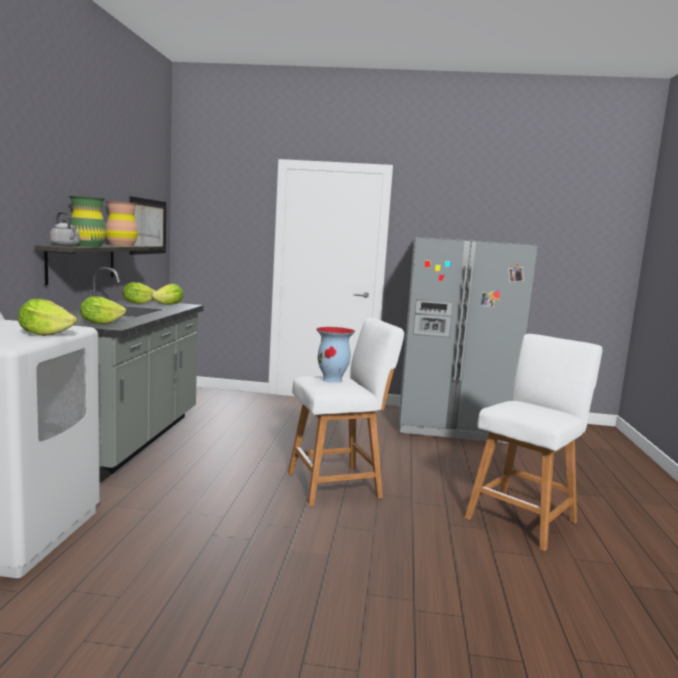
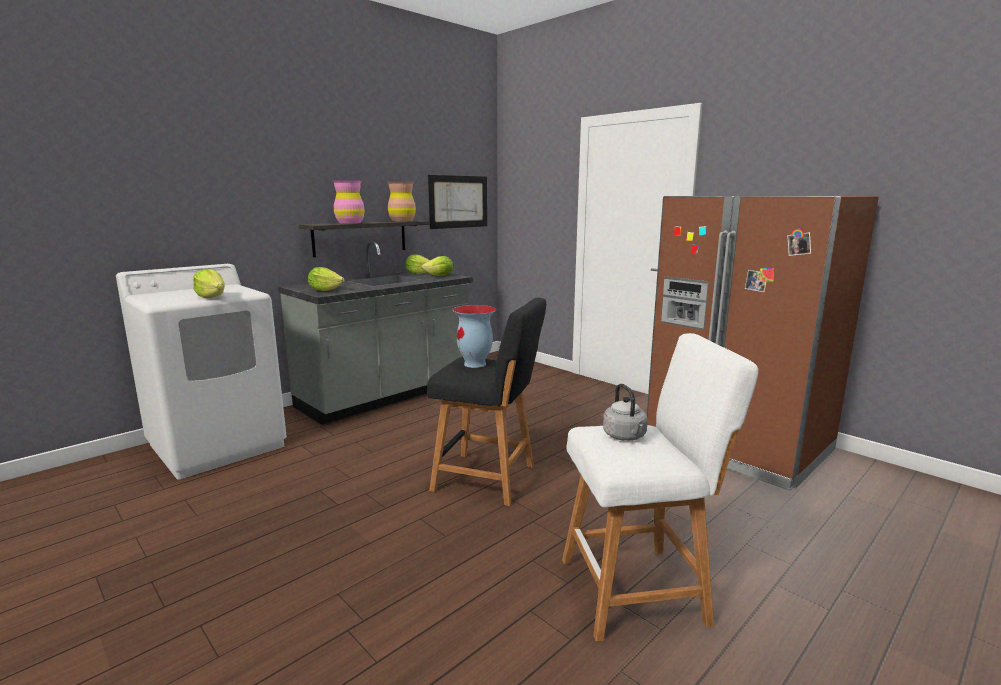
camera: 40 degrees right, 5 degrees up
grey kettle [50,212,80,247] -> grey kettle moved to [603,384,648,441]
green vase [69,196,106,247] -> pink vase [333,180,365,224]
white stool [288,318,404,506] -> black stool [427,298,546,506]
grey fridge [399,237,538,443] -> brown fridge [647,196,879,491]

